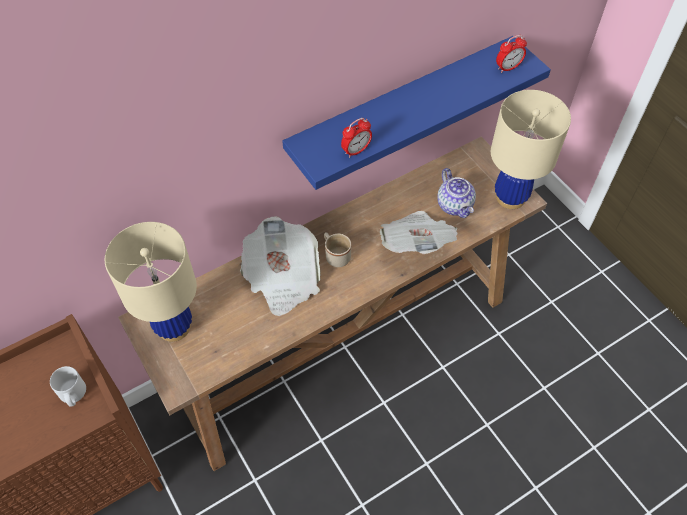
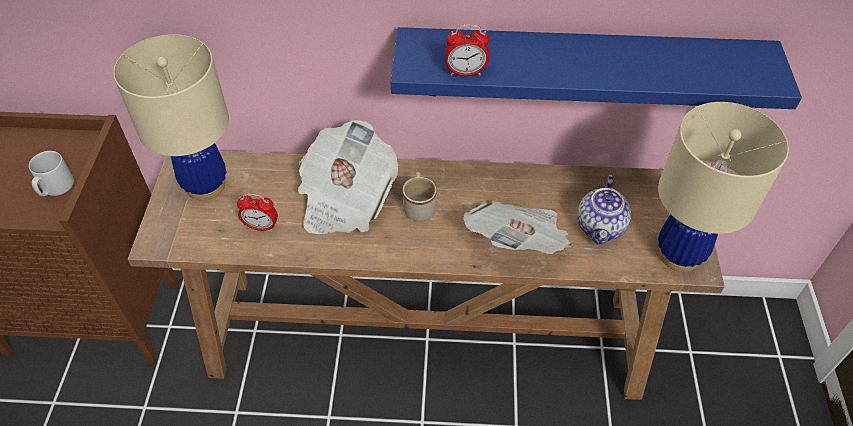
camera: 35 degrees right, 5 degrees down
alarm clock [496,35,527,73] -> alarm clock moved to [237,193,278,231]

